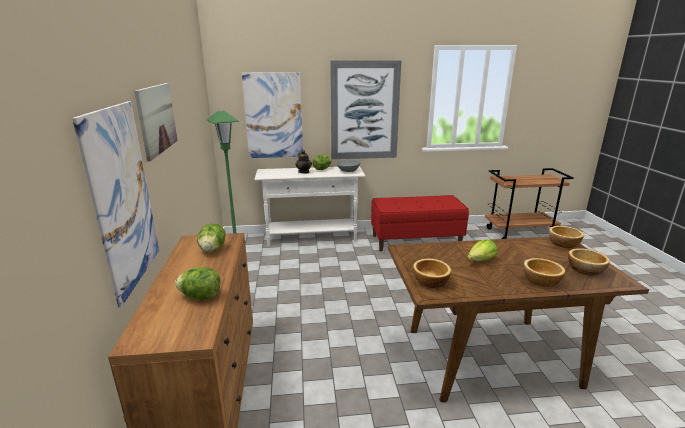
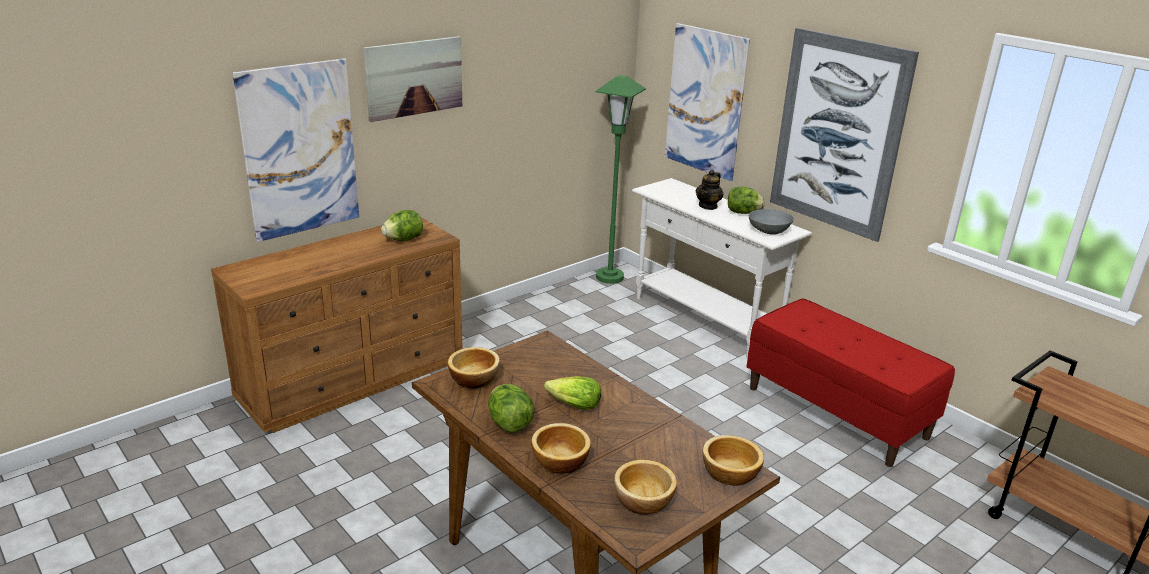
camera: 55 degrees right, 5 degrees up
lettuce [175,267,220,300] -> lettuce moved to [488,384,535,433]

